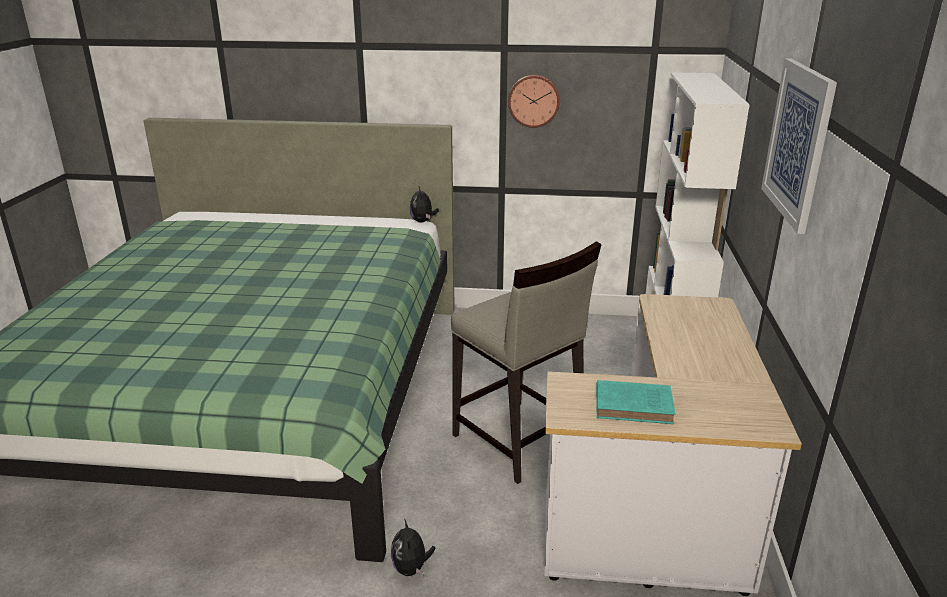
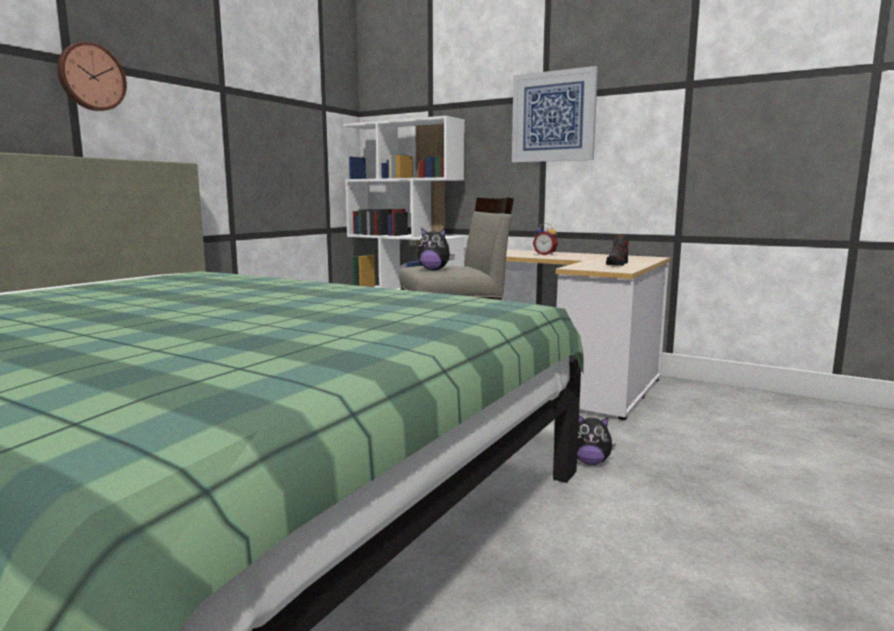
camera: 65 degrees left, 15 degrees down
plush toy [410,187,439,223] -> plush toy moved to [417,228,455,270]
wall clock [508,75,560,128] -> wall clock moved to [57,42,127,111]
turquoise book [596,380,675,424] -> shoe [606,235,629,266]
none -> alarm clock [533,223,558,255]

